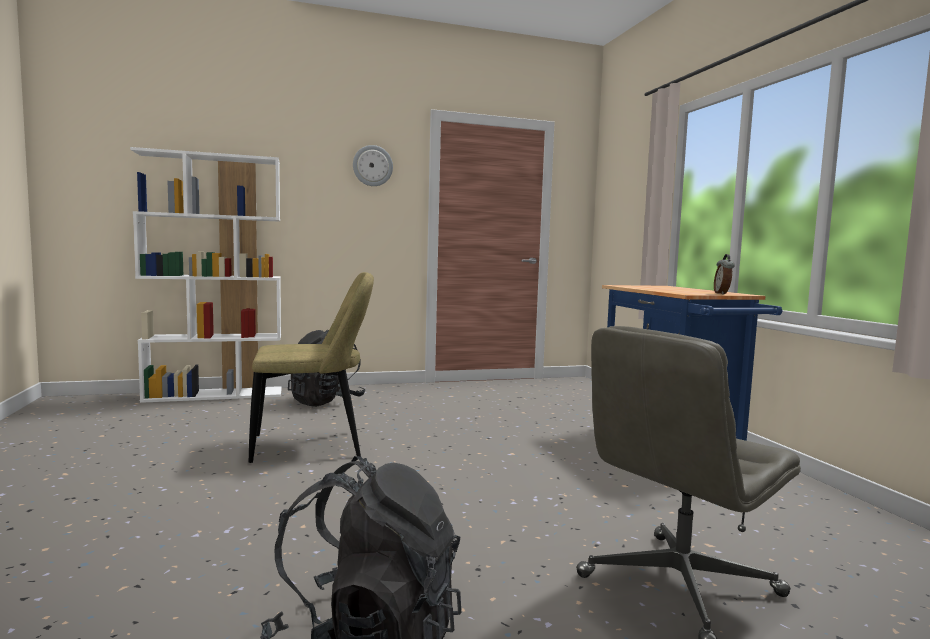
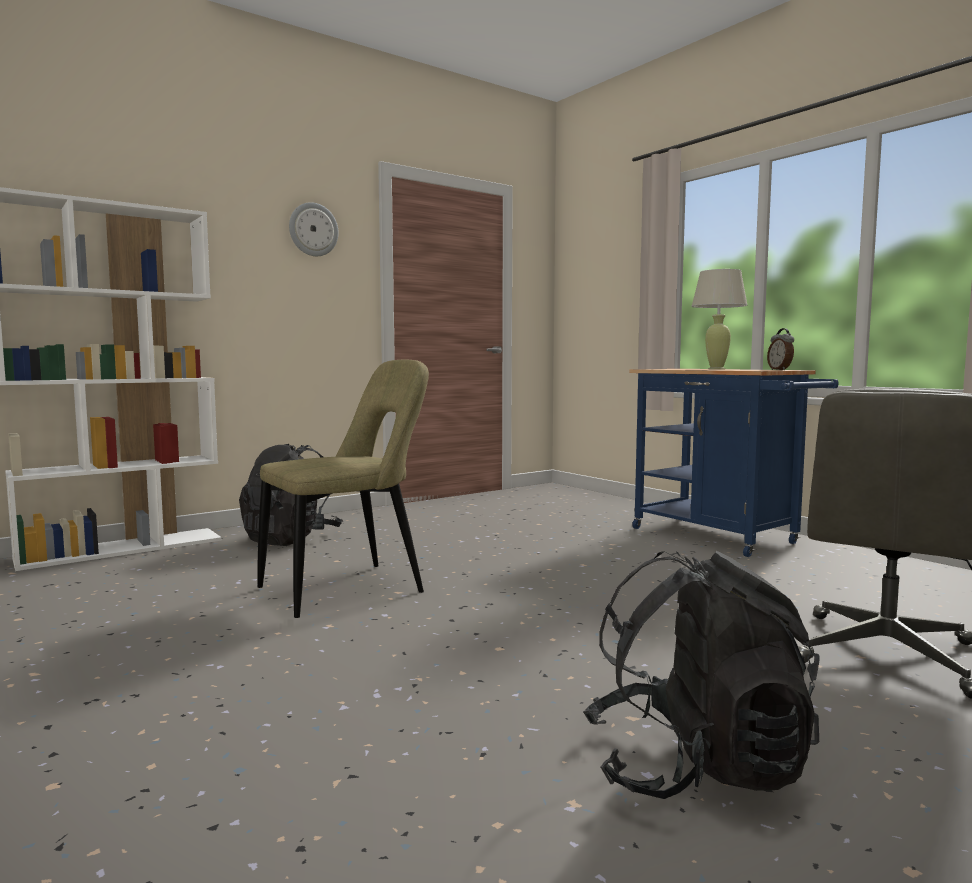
camera: 20 degrees left, 0 degrees up
none -> beige table lamp [691,269,747,369]

